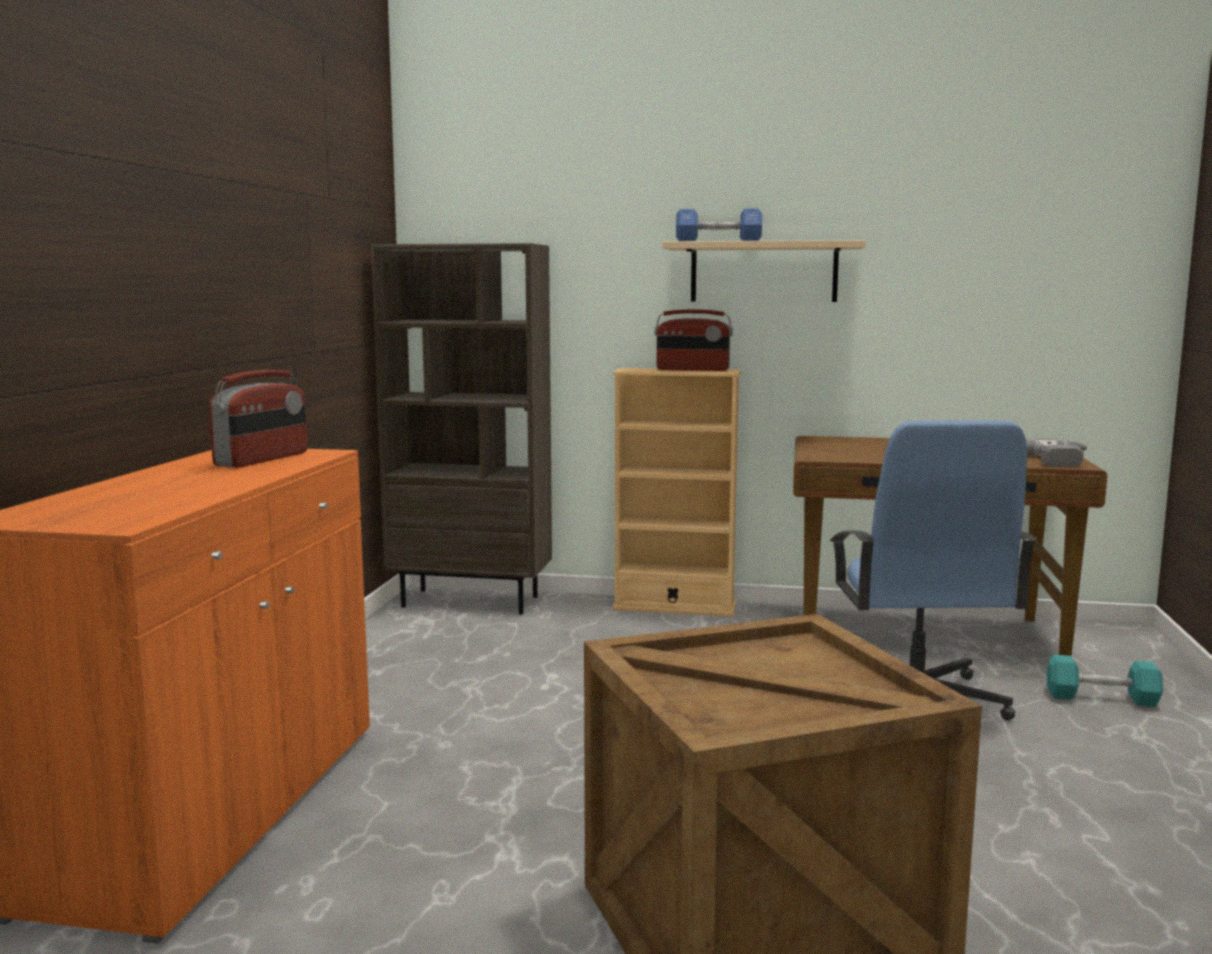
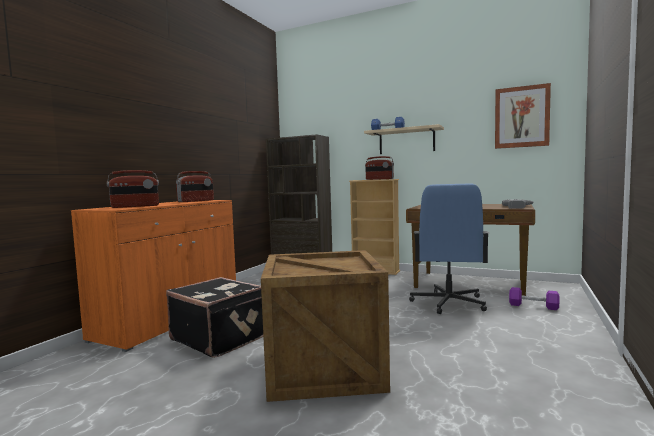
camera: 15 degrees right, 5 degrees down
turquoise dumbbell [1047,654,1163,707] -> purple dumbbell [509,287,559,310]
none -> radio [107,170,159,208]
none -> black suitcase [166,277,263,358]
none -> picture [495,83,551,149]

